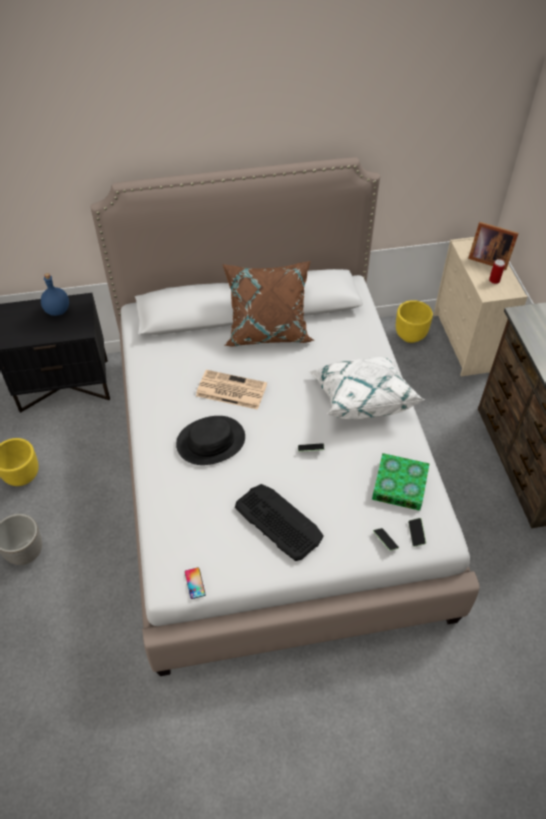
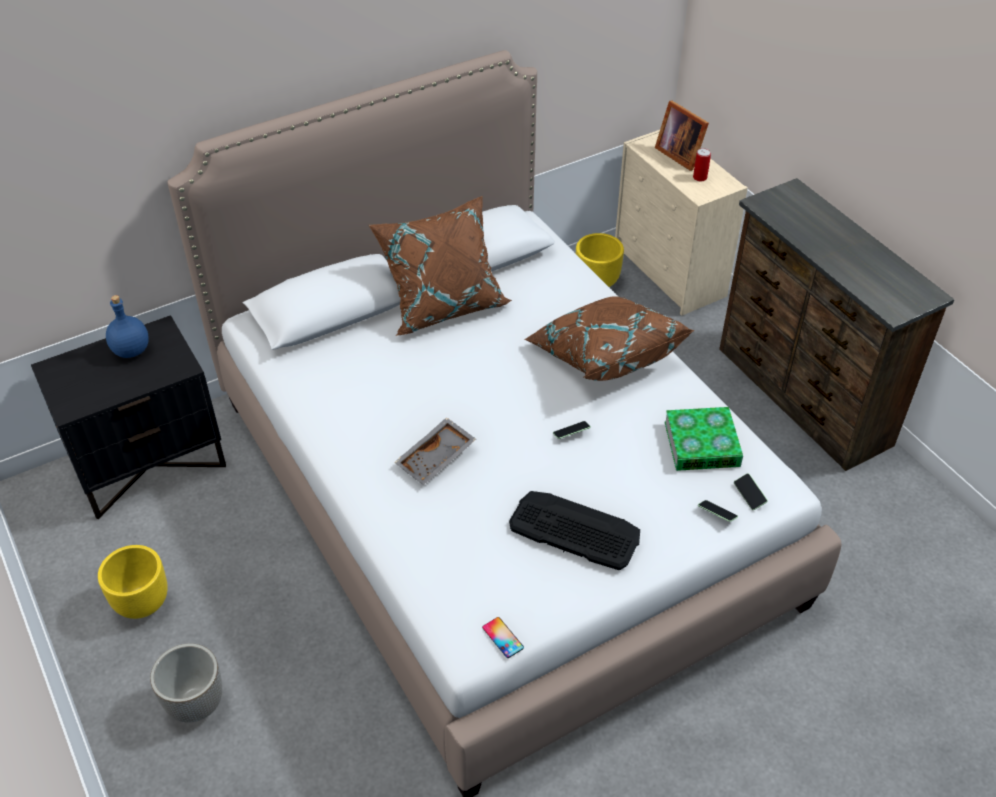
camera: 20 degrees left, 5 degrees down
black hat [176,416,245,465] -> grey tray [394,417,476,485]
newspaper [196,370,267,410] -> none
white pillow [309,357,425,419] -> brown pillow [524,296,694,381]
picture frame [468,222,519,270] -> picture frame turned 45 degrees clockwise [655,100,709,171]

